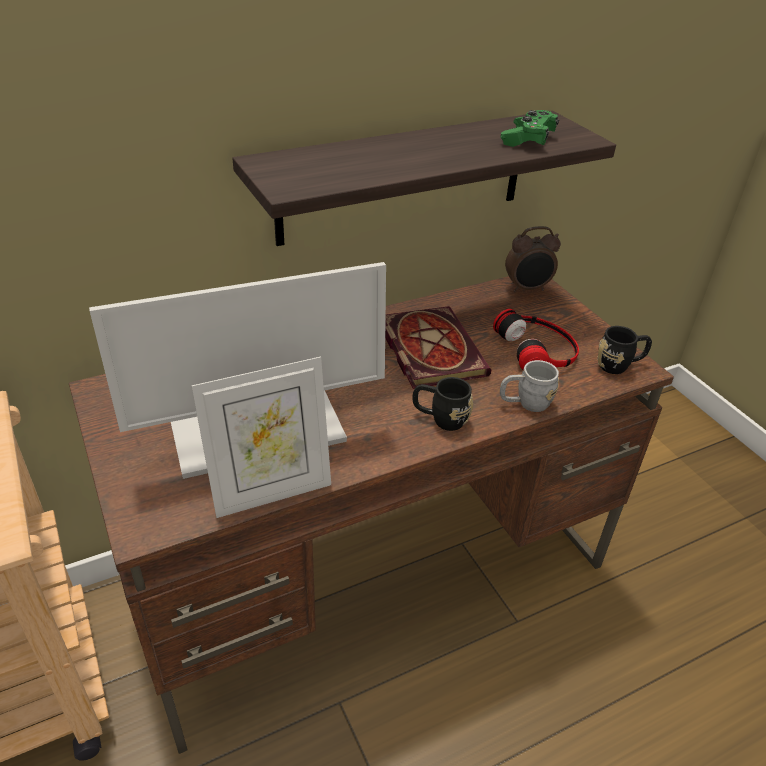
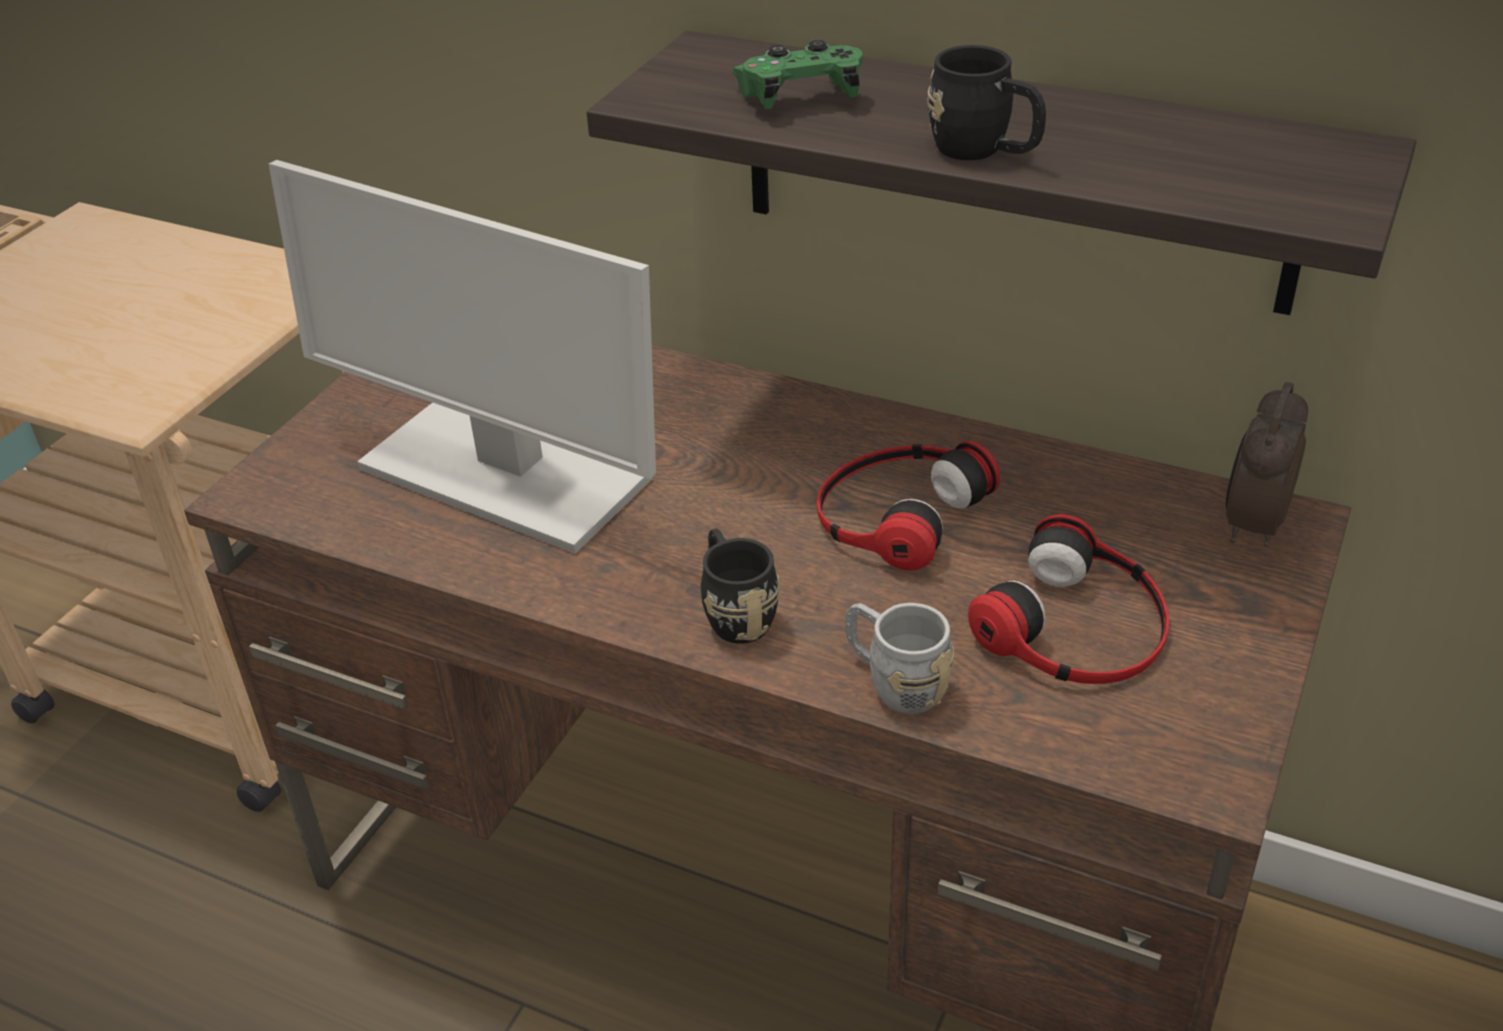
camera: 55 degrees right, 0 degrees up
picture frame [192,357,331,518] -> none
book [385,306,491,389] -> headphones [817,441,1000,570]
green game controller [501,110,559,147] -> green game controller moved to [732,40,863,109]
alarm clock [505,226,561,293] -> alarm clock turned 75 degrees clockwise [1226,382,1308,547]
black mug [597,326,652,374] -> black mug moved to [927,45,1046,160]

